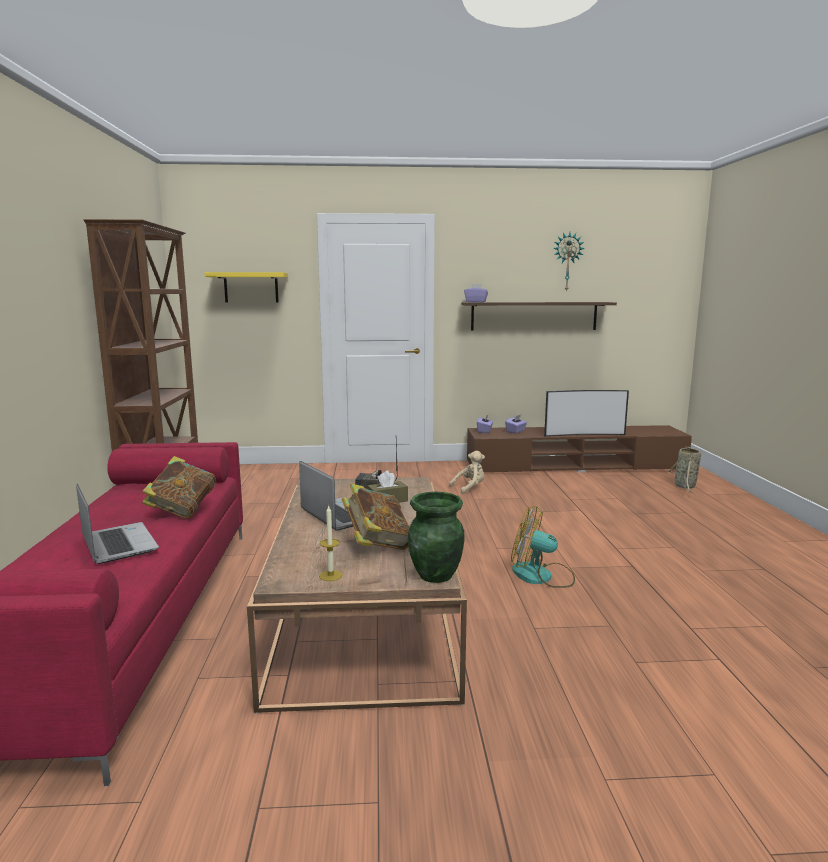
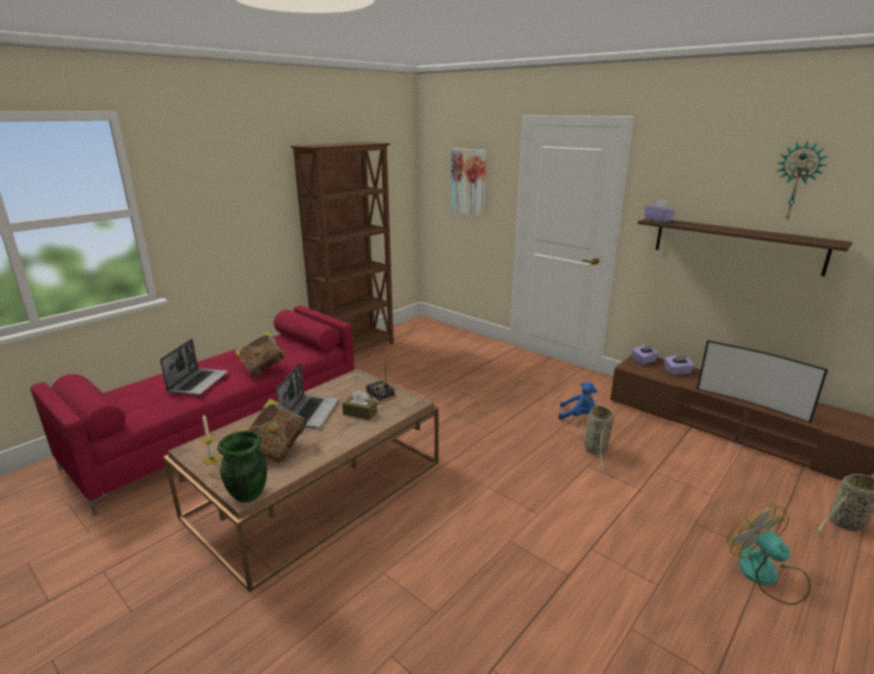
camera: 45 degrees right, 10 degrees up
yellow shelf [204,272,288,303] -> picture [451,148,487,217]
beige plush toy [449,451,485,495] -> blue plush toy [558,382,597,420]
fan [511,506,575,588] -> fan moved to [727,504,811,605]
none -> basket [575,403,614,470]

